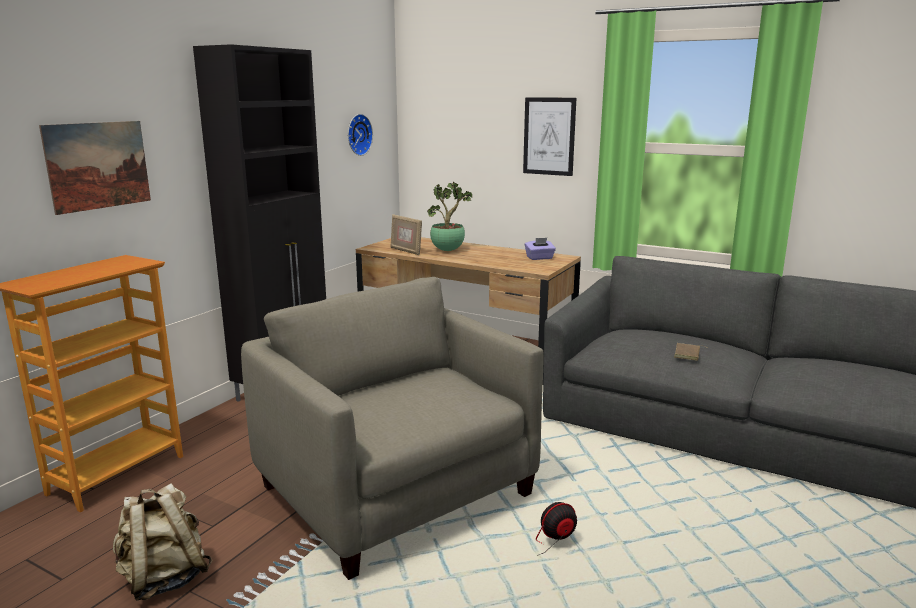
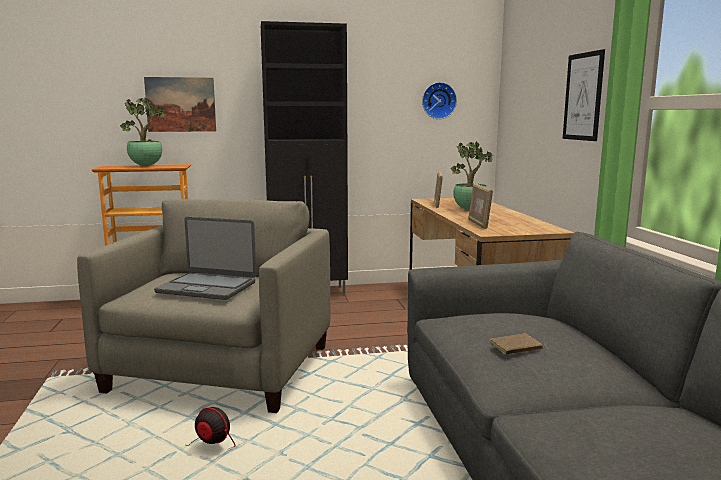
camera: 50 degrees right, 5 degrees down
beige backpack [113,483,213,601] -> none
purple tissue box [525,238,556,260] -> none
none -> potted plant [120,98,164,166]
none -> laptop [154,217,256,300]
none -> picture frame [468,183,493,229]

